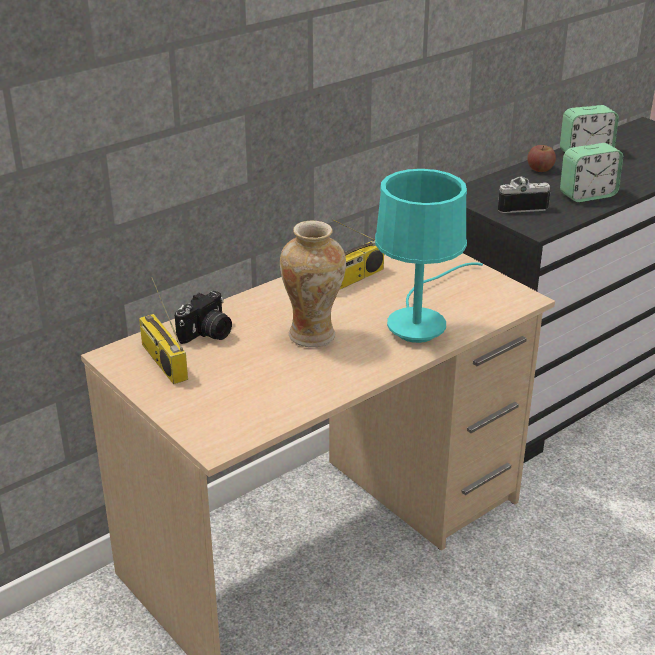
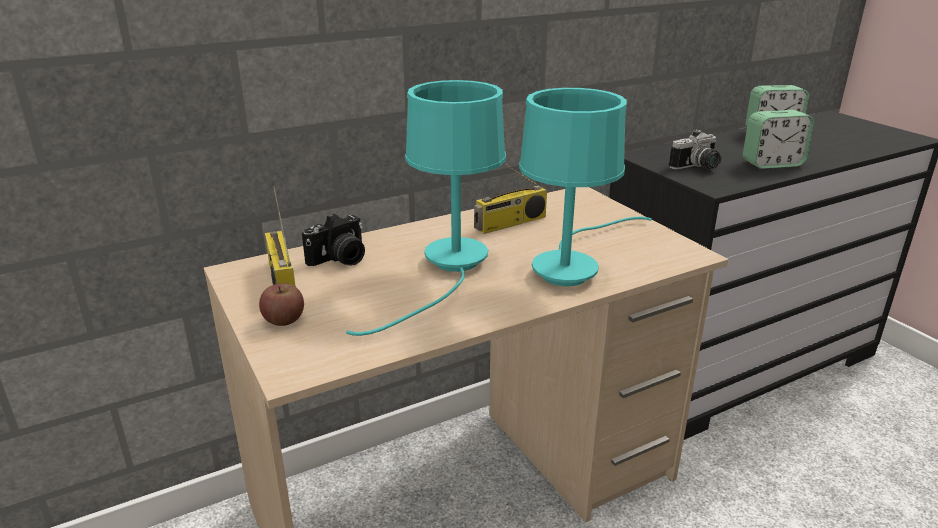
camera: 10 degrees right, 5 degrees down
vase [280,221,346,347] -> turquoise table lamp [346,80,506,336]
camera [498,176,550,213] -> camera turned 150 degrees clockwise [669,129,721,170]
apple [527,145,556,172] -> apple moved to [259,283,304,326]

